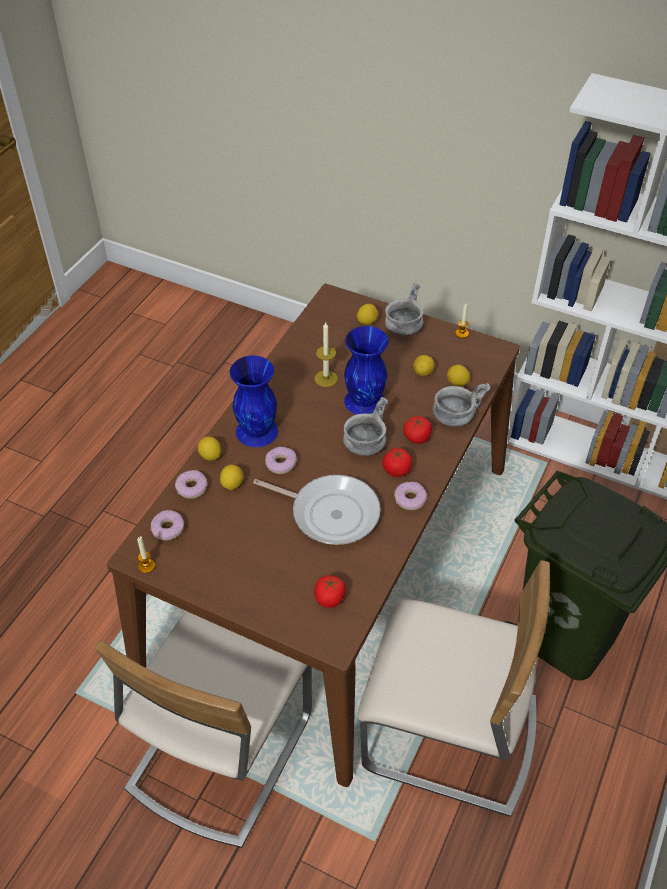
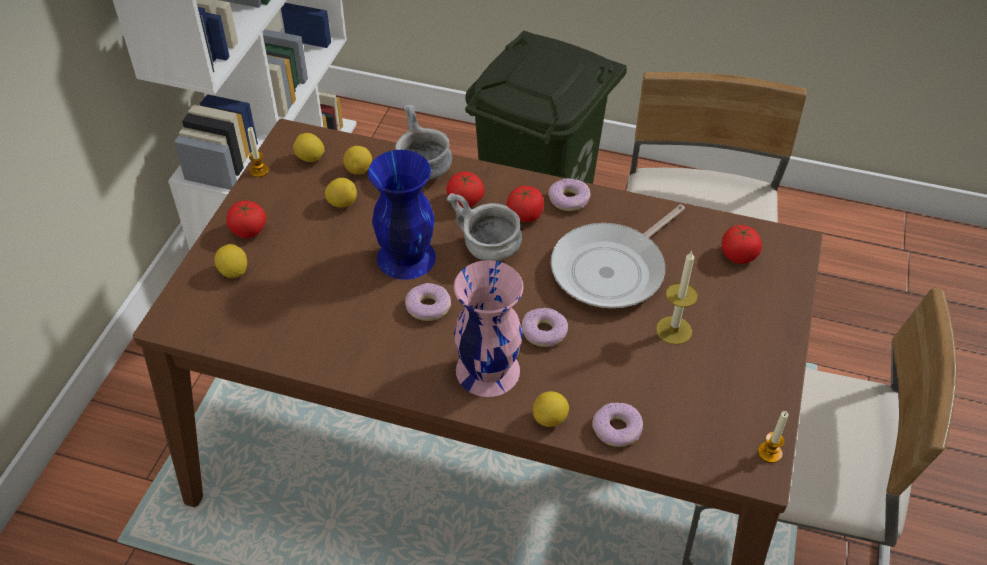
camera: 100 degrees left, 0 degrees up
donut [151,510,184,541] -> donut moved to [405,283,451,321]
lemon [220,465,244,490] -> lemon moved to [293,133,325,162]
blue vase [230,355,278,447] -> pink vase [454,260,524,397]
frying pan [253,475,381,545] -> frying pan turned 150 degrees counterclockwise [551,205,685,308]
candle [315,322,338,387] -> candle moved to [656,251,698,345]
grey bowl [385,283,424,336] -> tomato [226,201,266,238]

